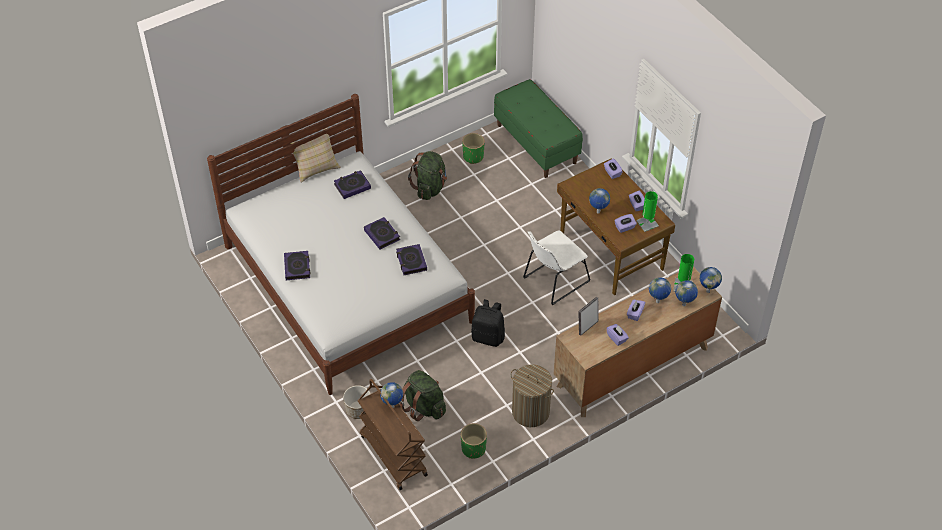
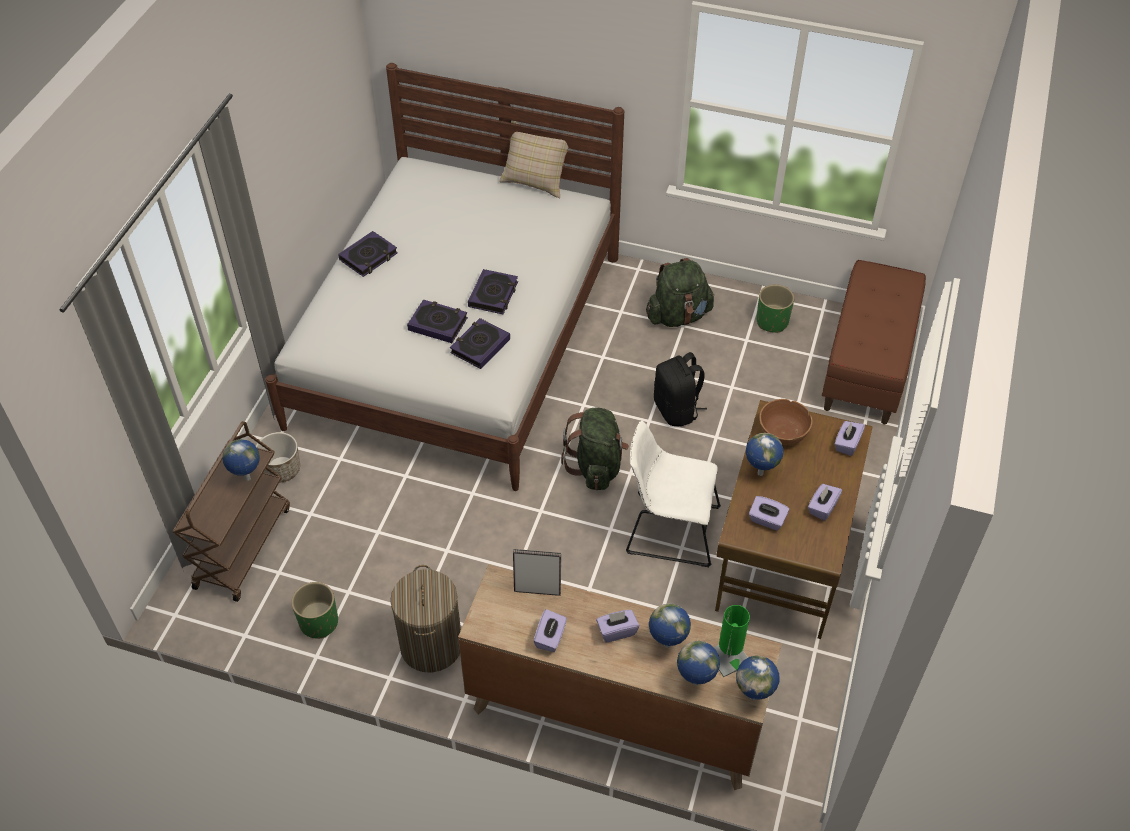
camera: 50 degrees right, 0 degrees up
book [334,170,371,199] -> book moved to [407,299,468,343]
green backpack [399,370,446,421] -> green backpack moved to [561,407,629,490]
black backpack [471,299,505,347] -> black backpack moved to [654,352,707,426]
green bench [494,79,583,178] -> brown bench [822,260,926,424]
green table lamp [636,191,659,232] -> none
none -> brown bowl [759,399,812,445]

